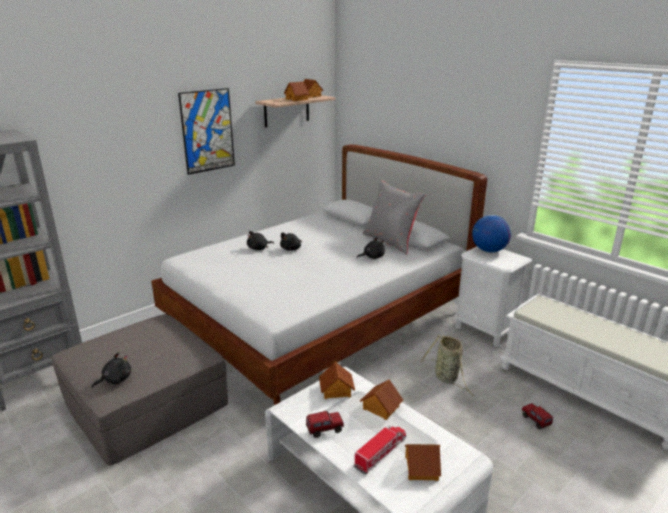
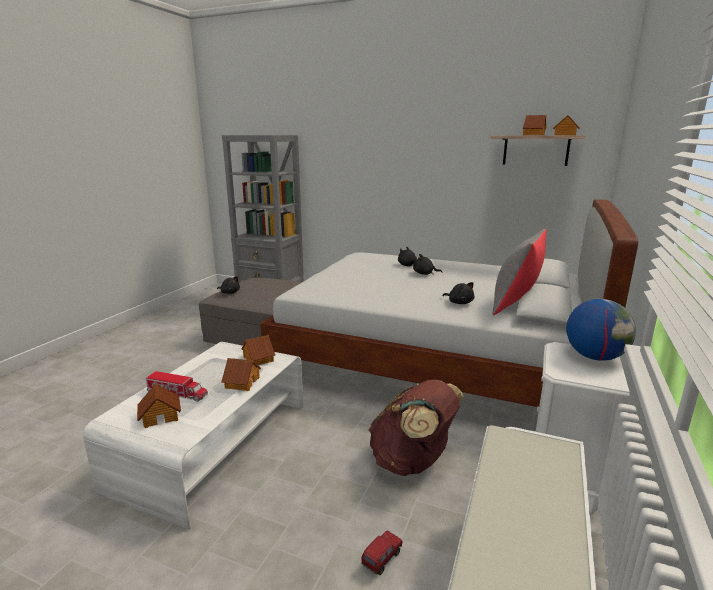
camera: 65 degrees right, 5 degrees down
picture [178,88,235,175] -> none
toy truck [306,411,344,438] -> none
basket [420,335,475,396] -> brown backpack [369,380,464,476]

